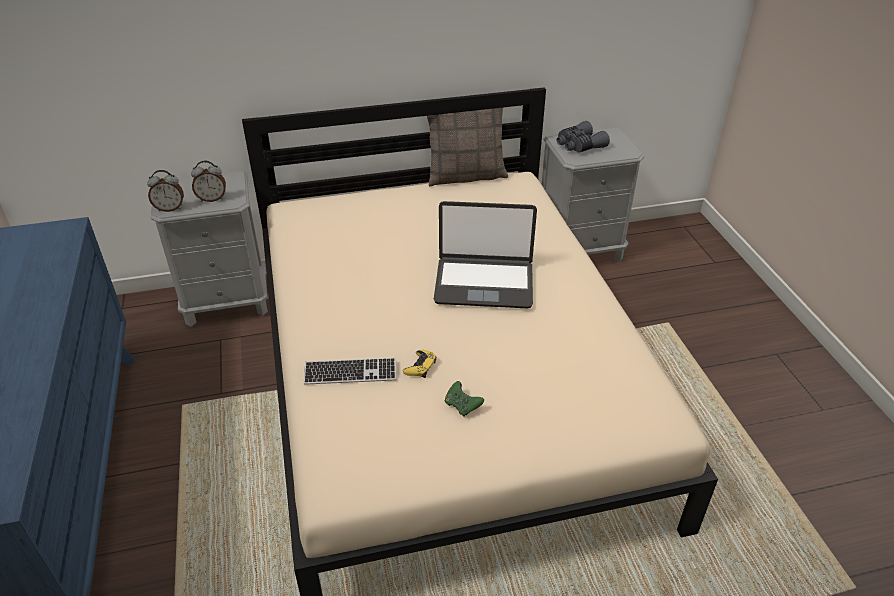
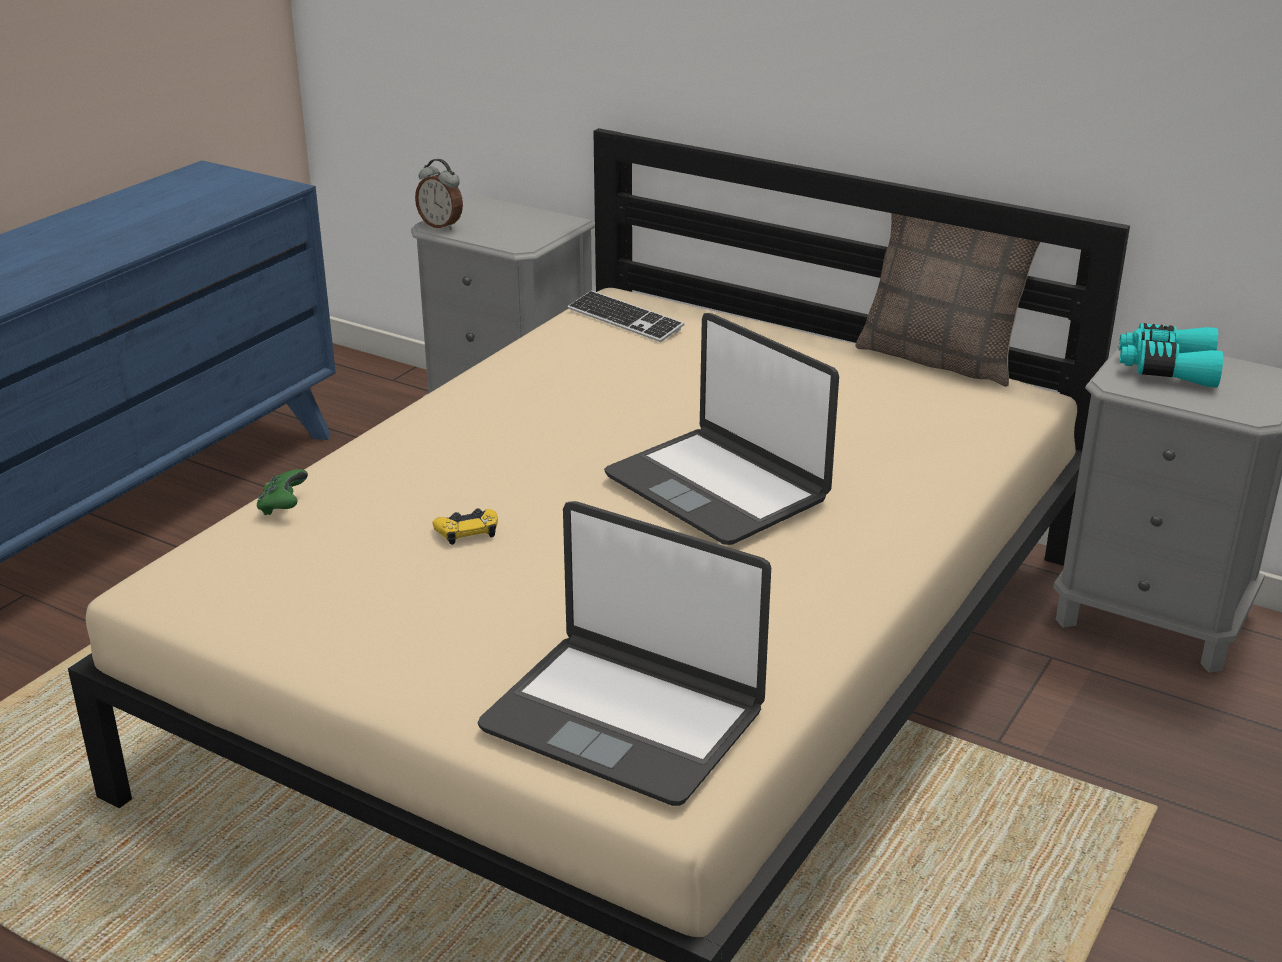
camera: 45 degrees right, 10 degrees down
alarm clock [191,161,226,202] -> none
keyboard [304,357,397,385] -> keyboard moved to [567,290,685,342]
green game controller [445,381,484,417] -> green game controller moved to [257,469,308,515]
grey binoculars [556,121,610,153] -> turquoise binoculars [1119,323,1223,388]
none -> laptop [478,501,771,806]

